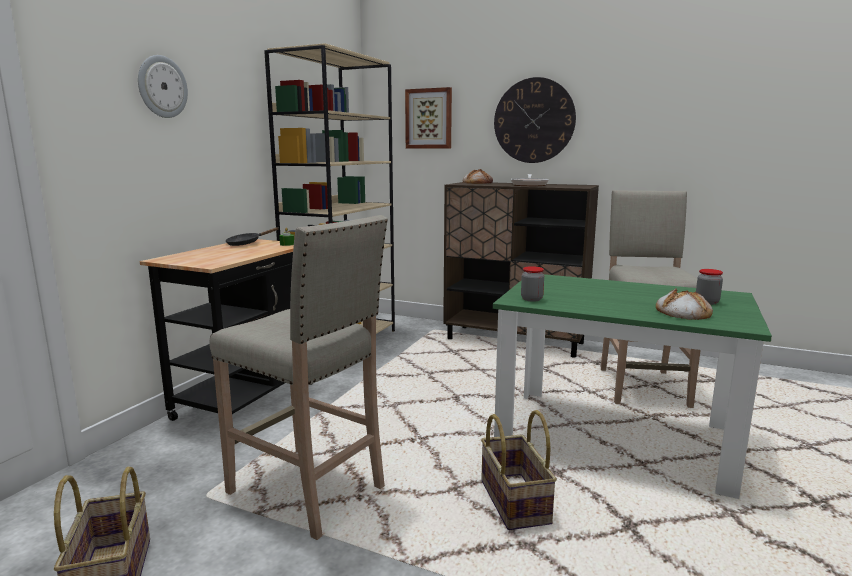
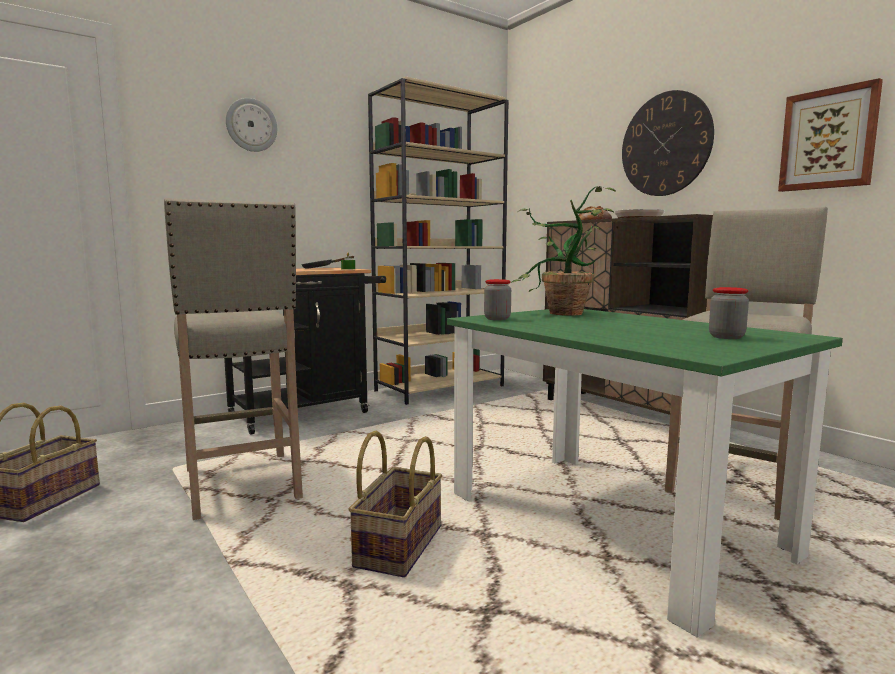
camera: 30 degrees right, 5 degrees down
picture [405,87,452,148] -> picture moved to [778,78,883,192]
bread [656,288,713,320] -> none
none -> potted plant [511,186,616,316]

